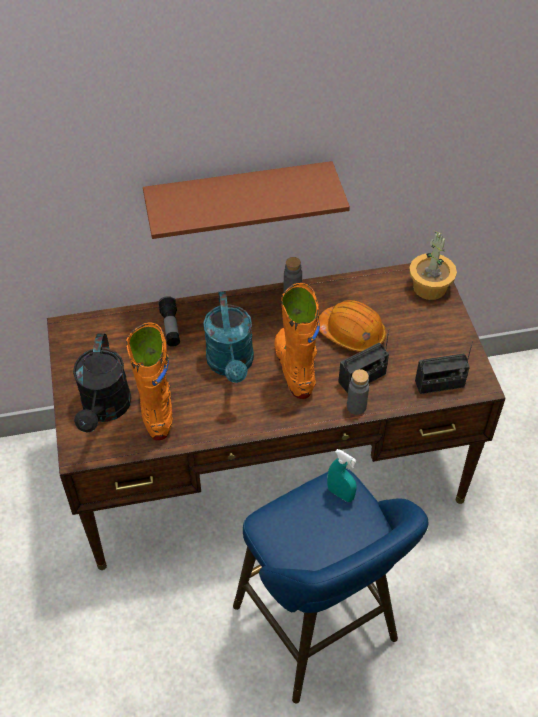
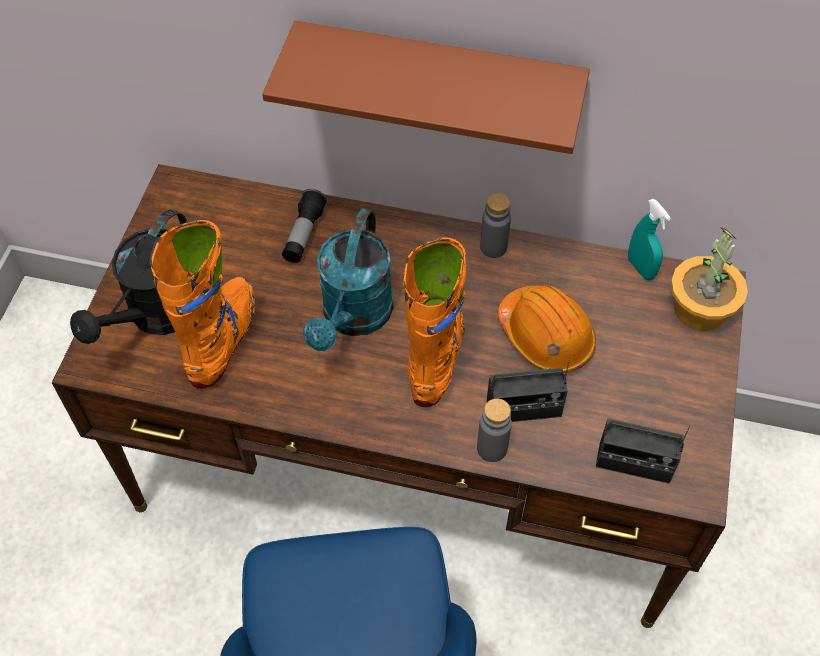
camera: 25 degrees right, 5 degrees up
turquoise spray bottle [327,449,357,502] -> turquoise spray bottle moved to [628,199,671,281]

